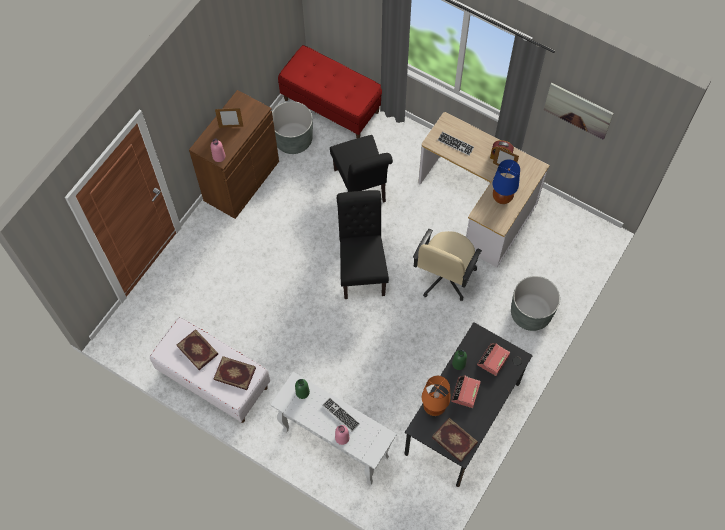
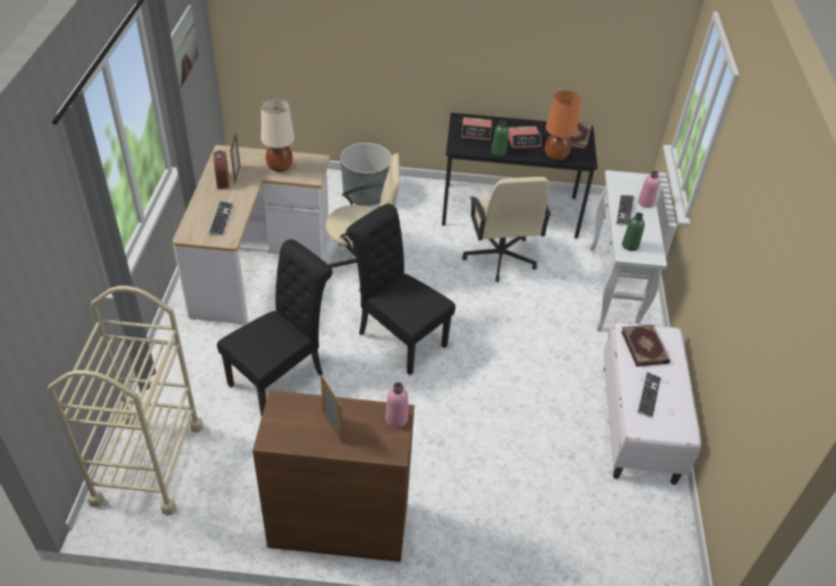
camera: 120 degrees left, 20 degrees down
book [177,329,218,370] -> keyboard [637,372,661,418]
grey planter [272,101,313,154] -> none
red bench [278,45,382,138] -> beige cart [48,286,203,515]
black chair [337,190,389,299] -> black chair turned 75 degrees clockwise [346,204,455,375]
blue table lamp [492,160,520,204] -> beige table lamp [261,99,294,172]
none -> beige office chair [462,177,551,282]

